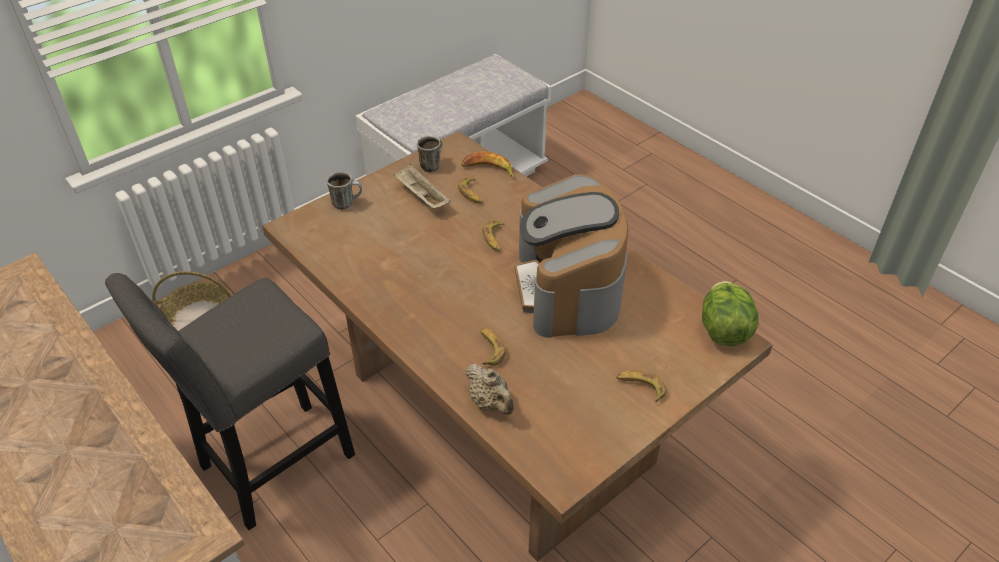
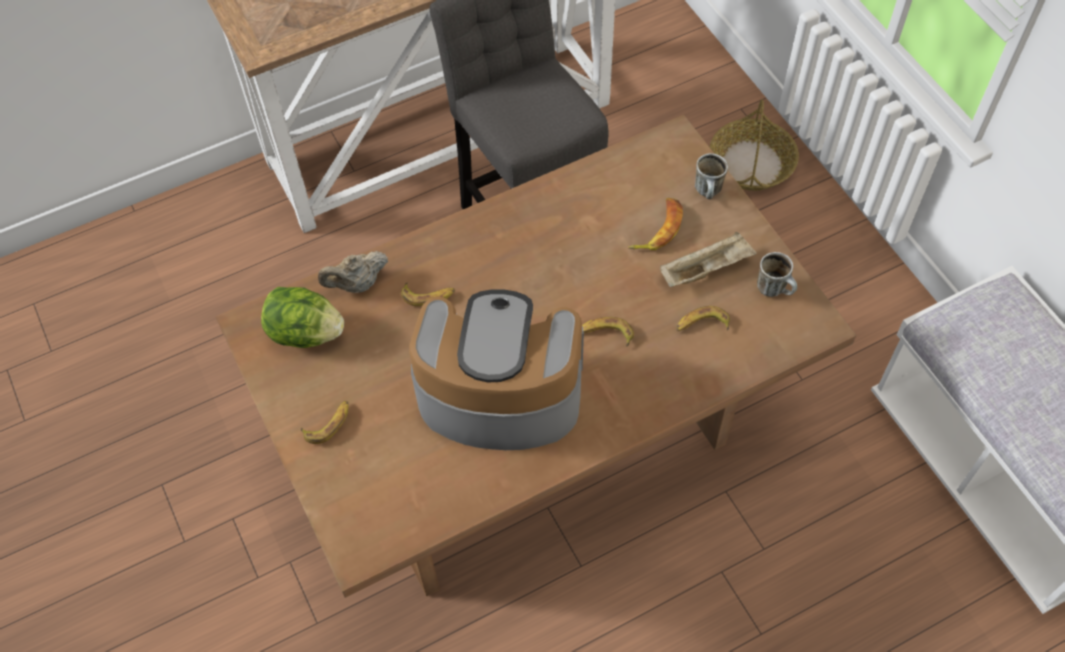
camera: 105 degrees right, 15 degrees up
banana [461,152,514,178] -> banana moved to [628,198,683,250]
lettuce [702,281,759,346] -> lettuce moved to [261,287,344,348]

